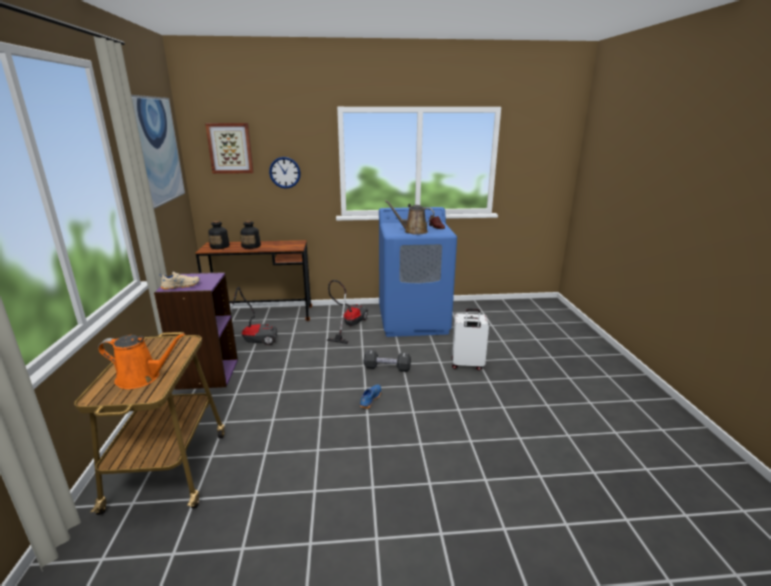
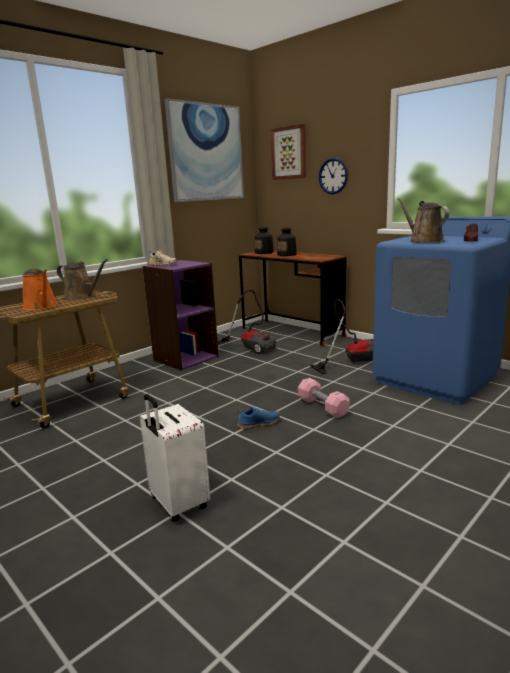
camera: 50 degrees right, 5 degrees down
black dumbbell [364,350,411,372] -> pink dumbbell [298,378,350,418]
white suitcase [452,308,489,370] -> white suitcase moved to [140,394,210,522]
none -> brown watering can [57,259,108,301]

